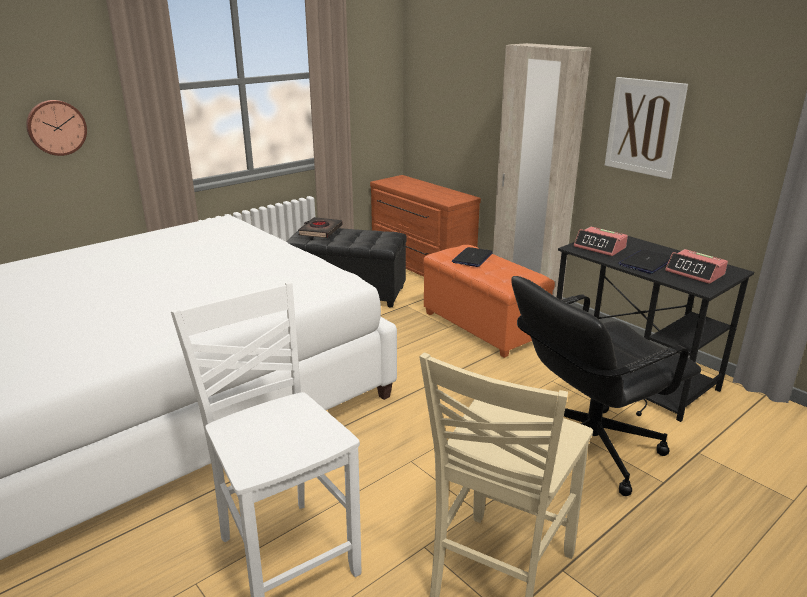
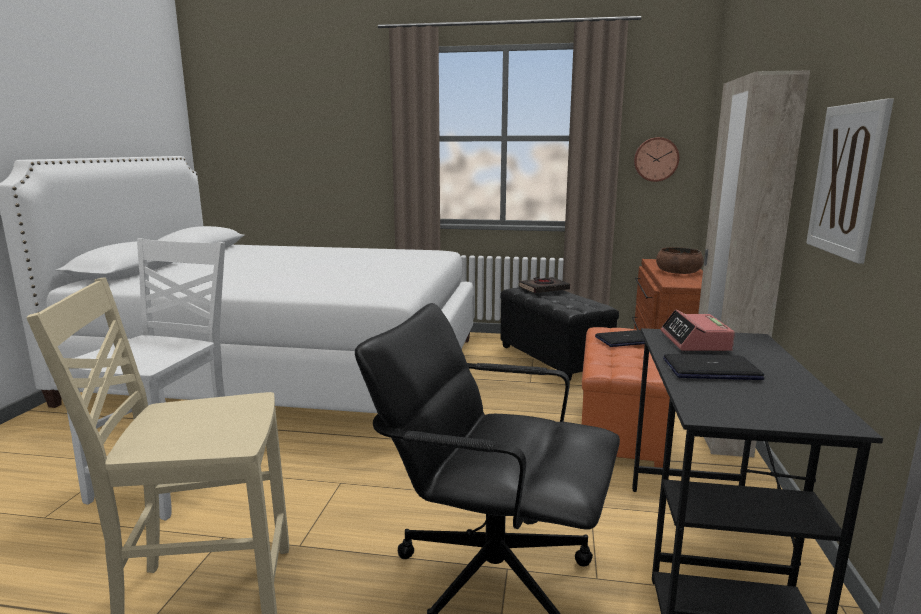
camera: 50 degrees right, 10 degrees down
wall clock [26,100,87,156] -> wall clock moved to [634,137,679,182]
alarm clock [665,249,728,284] -> none
none -> brown bowl [656,247,704,274]

